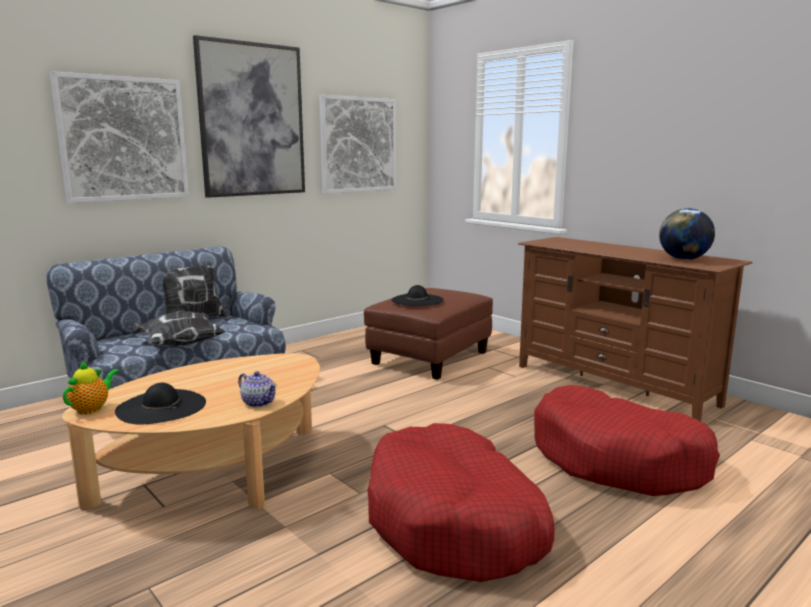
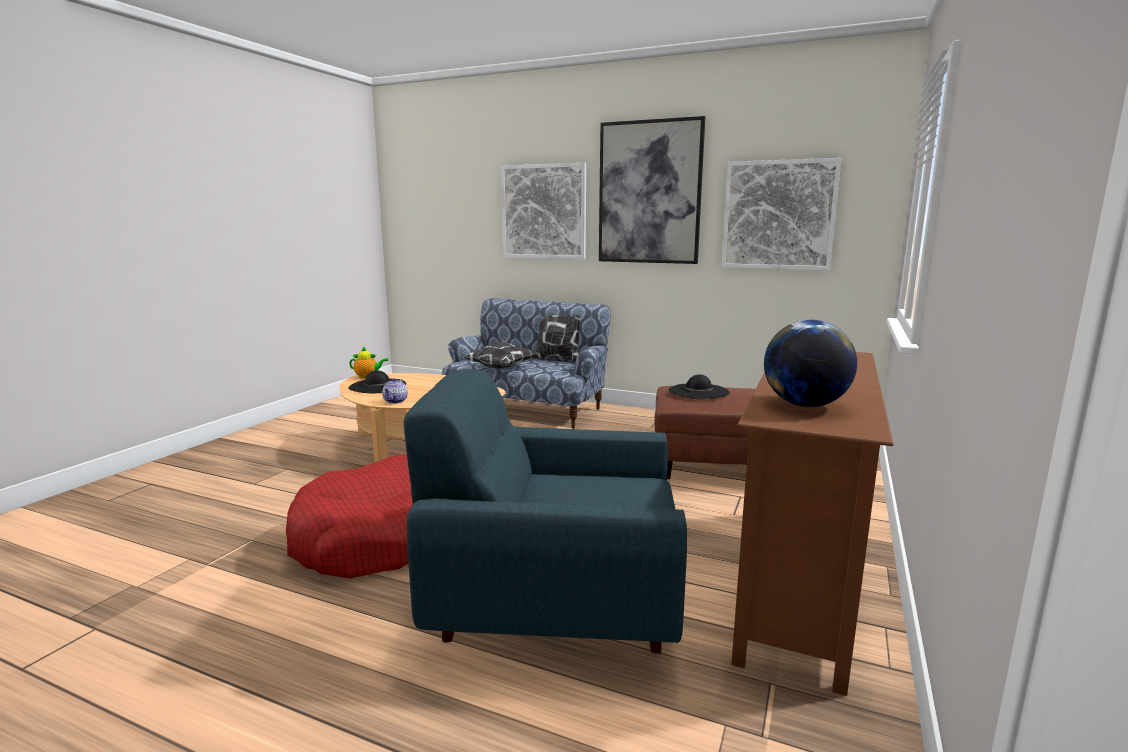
camera: 65 degrees right, 0 degrees up
red dog bed [534,385,720,496] -> blue armchair [404,369,687,654]

